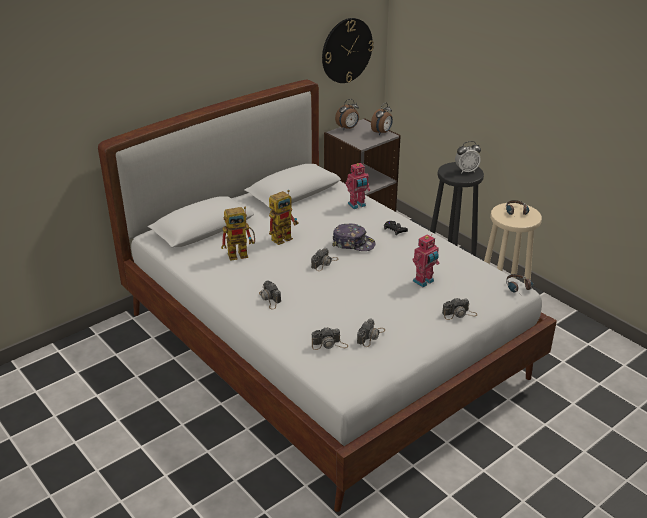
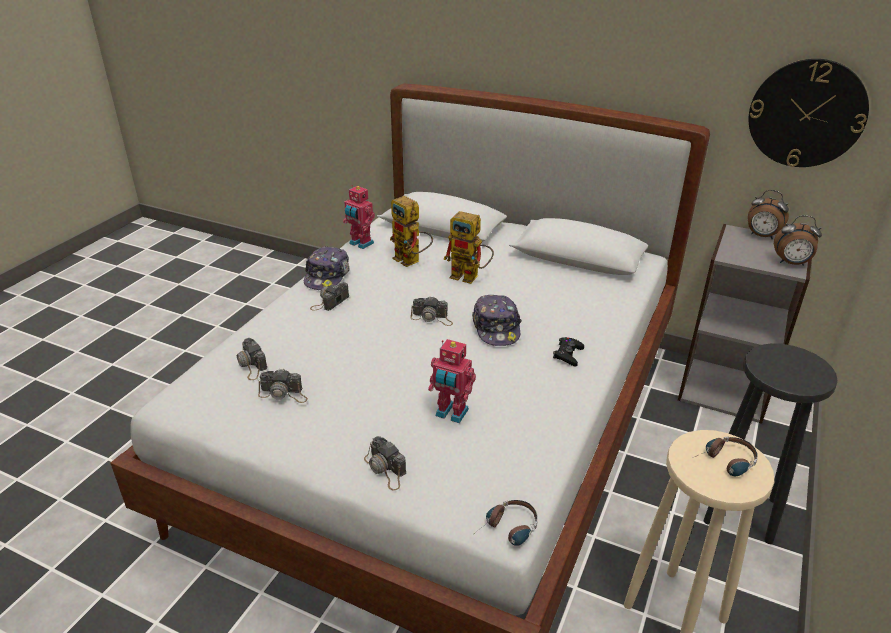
camera: 65 degrees right, 0 degrees up
toy robot [346,163,370,209] -> toy robot moved to [343,185,375,249]
alarm clock [455,141,481,174] -> none
none -> cap [304,246,350,290]

